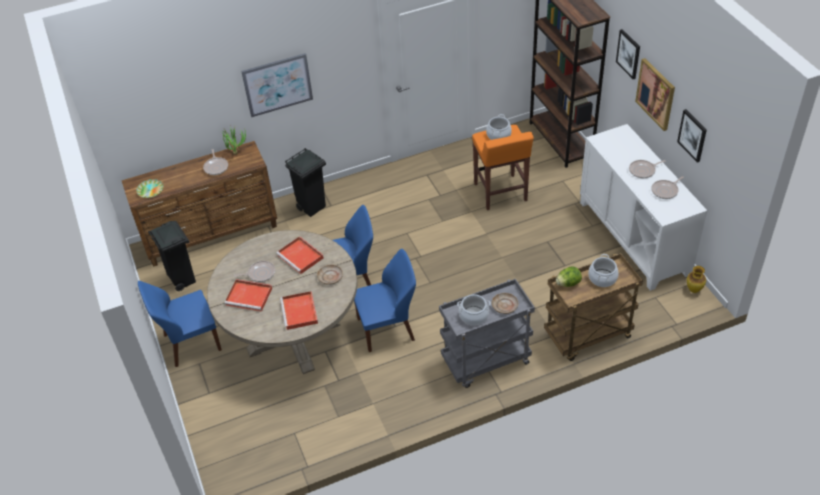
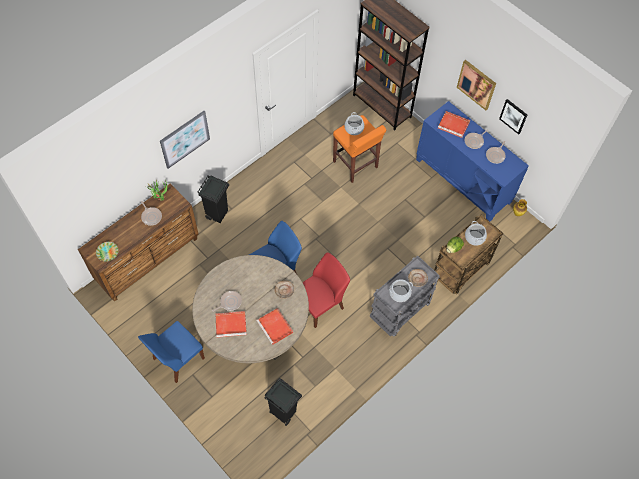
camera: 25 degrees left, 15 degrees up
black trash can [148,221,196,291] -> black trash can moved to [265,378,302,426]
red tray [276,236,324,274] -> red tray moved to [438,111,470,138]
blue chair [354,249,416,352] -> red chair [303,252,350,328]
white cabinet [580,124,707,291] -> blue cabinet [416,101,529,222]
picture [616,29,640,79] -> none

